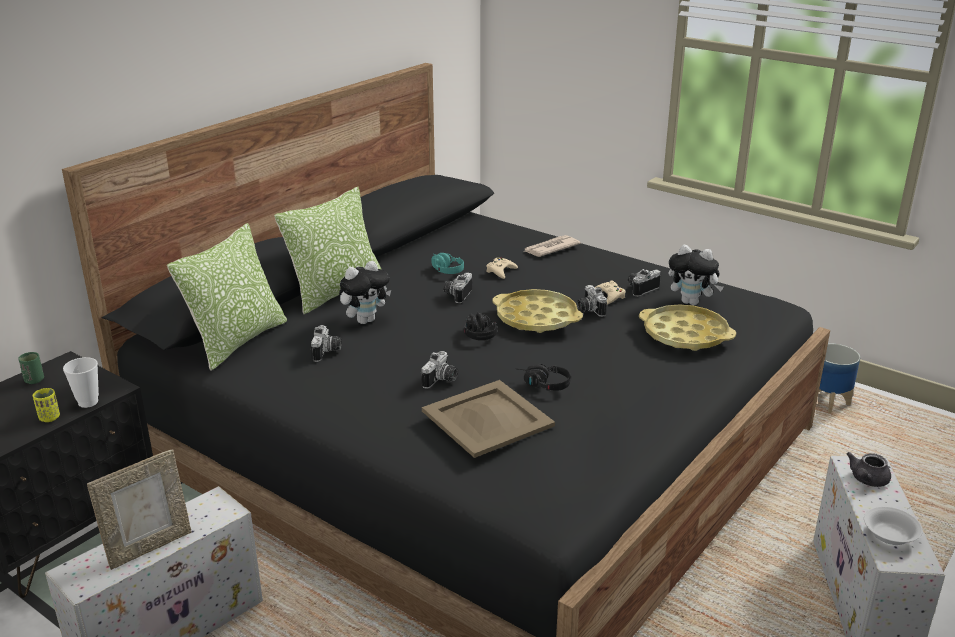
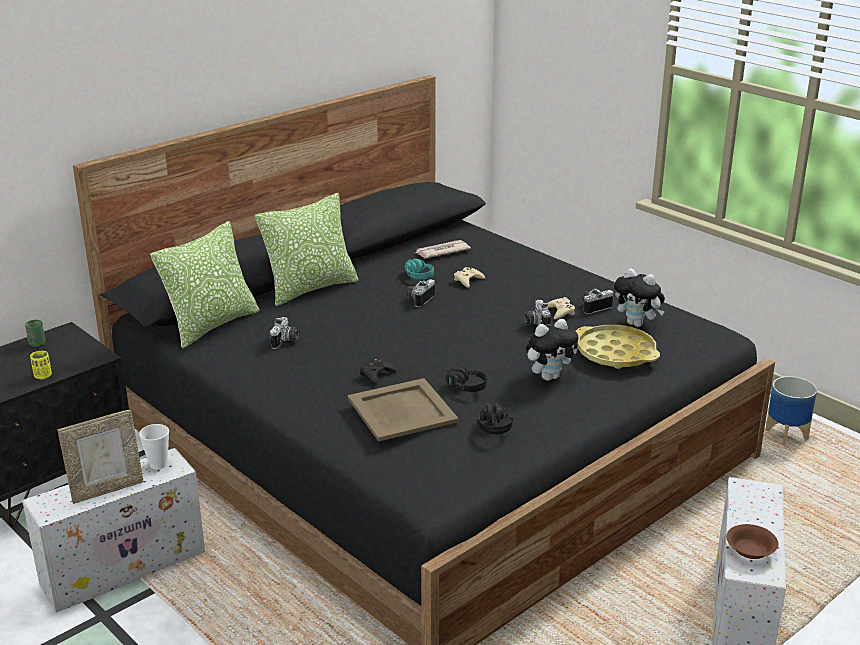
camera: 10 degrees right, 0 degrees up
cup [63,357,99,408] -> cup moved to [139,424,169,469]
plush toy [339,261,391,324] -> plush toy moved to [526,319,578,381]
camera [421,351,458,389] -> black game controller [360,358,397,385]
black headphones [464,312,497,340] -> black headphones moved to [477,401,513,434]
yellow tray [492,289,583,333] -> none
newspaper [525,235,581,257] -> newspaper moved to [414,240,471,258]
grey teapot [846,452,891,487] -> none
white bowl [864,506,923,545] -> brown bowl [726,524,778,559]

